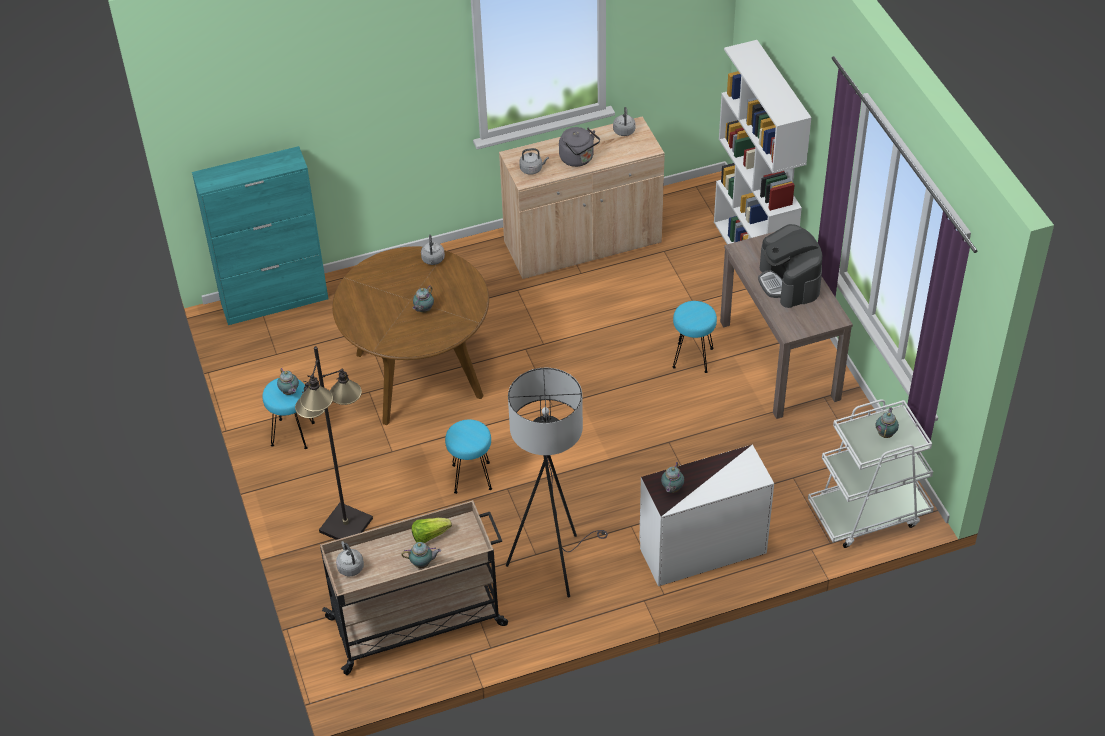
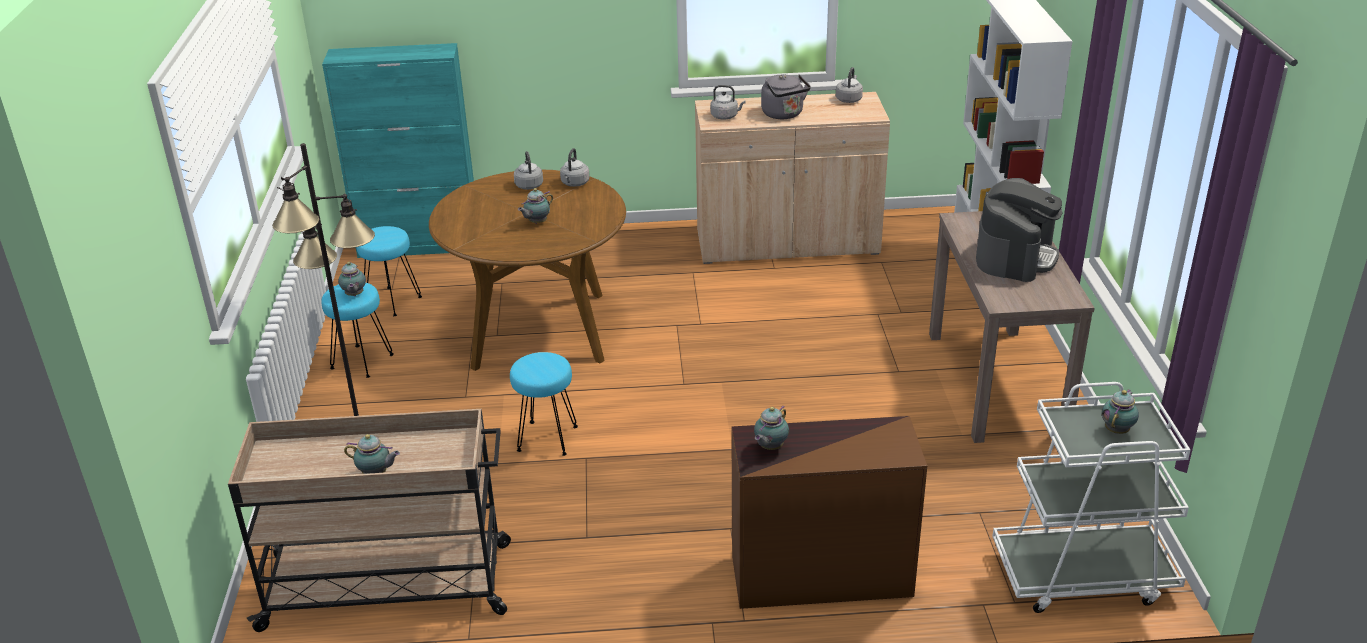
camera: 15 degrees right, 15 degrees down
grey kettle [336,541,364,576] -> grey kettle moved to [514,151,543,190]
lettuce [412,518,452,543] -> none
grey floor lamp [506,368,608,598] -> none
white dresser [639,444,774,586] -> brown dresser [732,416,927,609]
turquoise stool [673,301,717,373] -> turquoise stool moved to [356,226,422,316]
coffee machine [758,224,822,308] -> coffee machine turned 150 degrees counterclockwise [976,178,1062,282]

